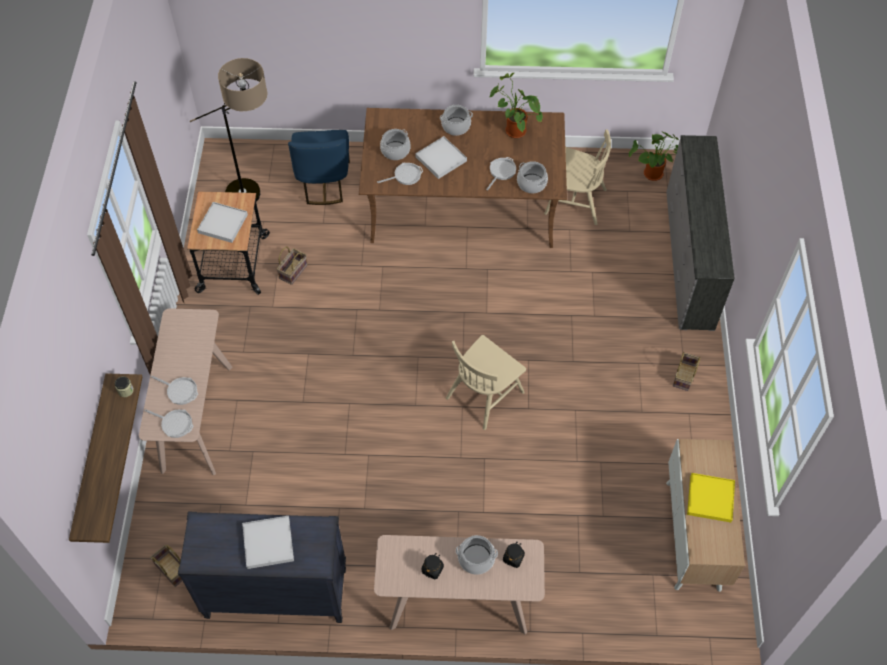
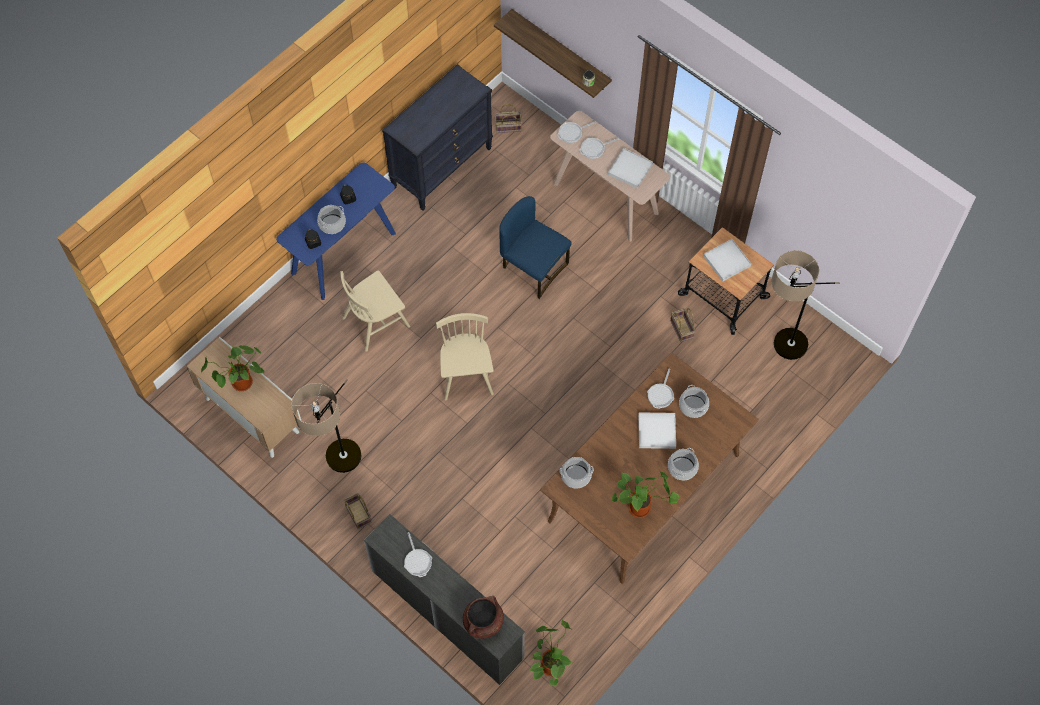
camera: 130 degrees right, 5 degrees up
white tray [242,516,294,569] -> white tray moved to [608,148,653,188]
blue chair [288,130,350,205] -> blue chair moved to [500,196,571,299]
beige console table [374,535,545,634] -> blue console table [276,162,396,300]
frying pan [486,157,516,191] -> frying pan moved to [404,532,432,577]
beige chair [544,129,611,225] -> beige chair moved to [340,270,410,352]
yellow tray [687,473,735,522] -> potted plant [201,345,266,391]
none -> floor lamp [291,379,362,473]
none -> brown cooking pot [463,596,504,639]

